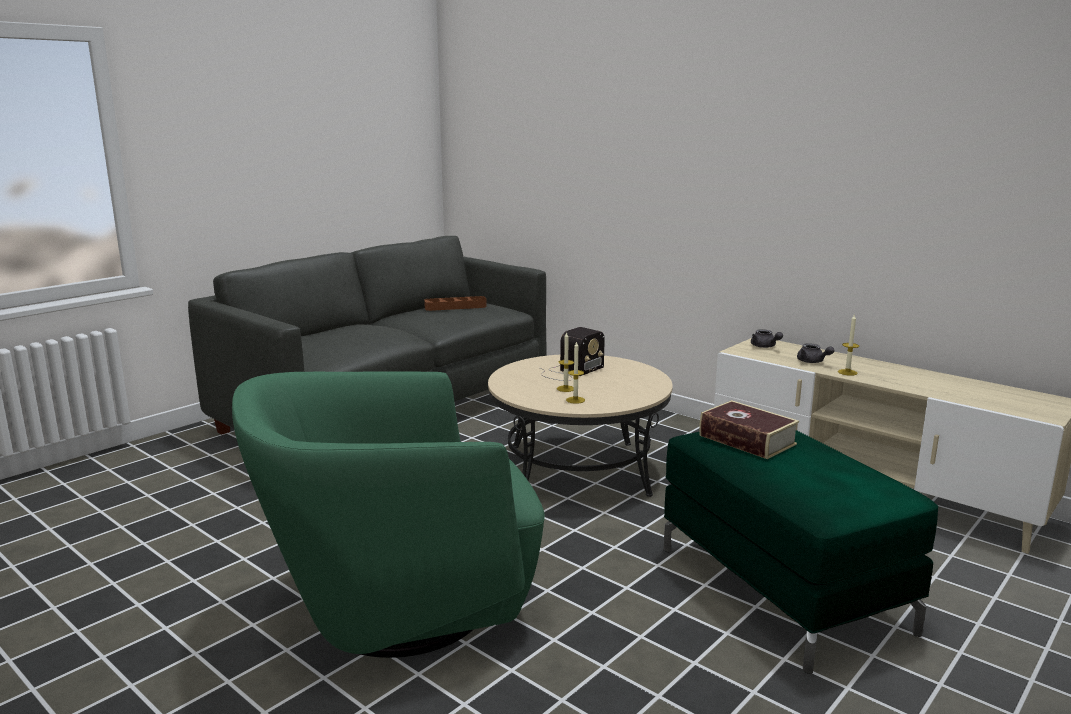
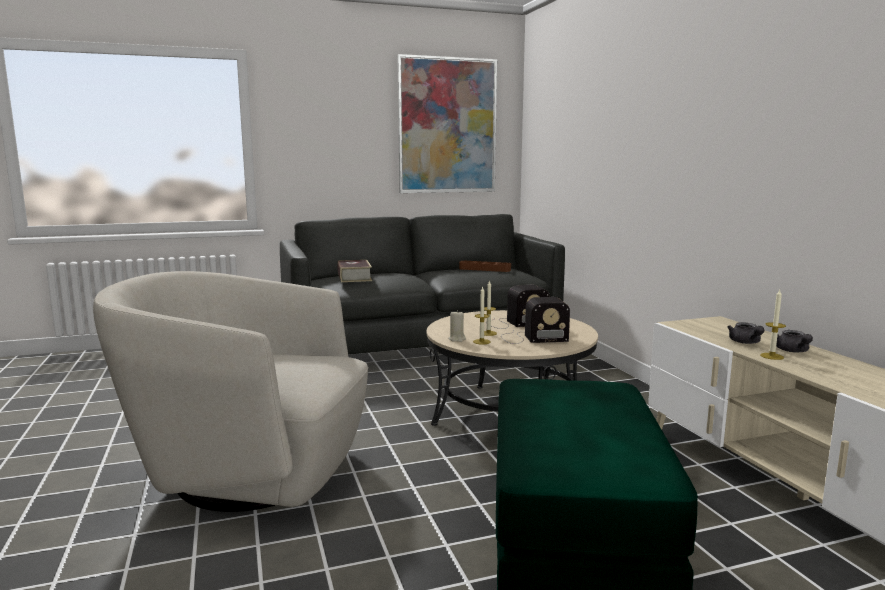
camera: 30 degrees right, 5 degrees down
green armchair [232,371,544,658] -> beige armchair [93,271,368,512]
book [699,400,799,459] -> book moved to [337,260,372,282]
grey teapot [751,329,783,348] -> grey teapot moved to [776,330,813,353]
none -> picture [397,54,497,193]
none -> beige candle [448,310,466,342]
none -> radio [501,297,570,344]

